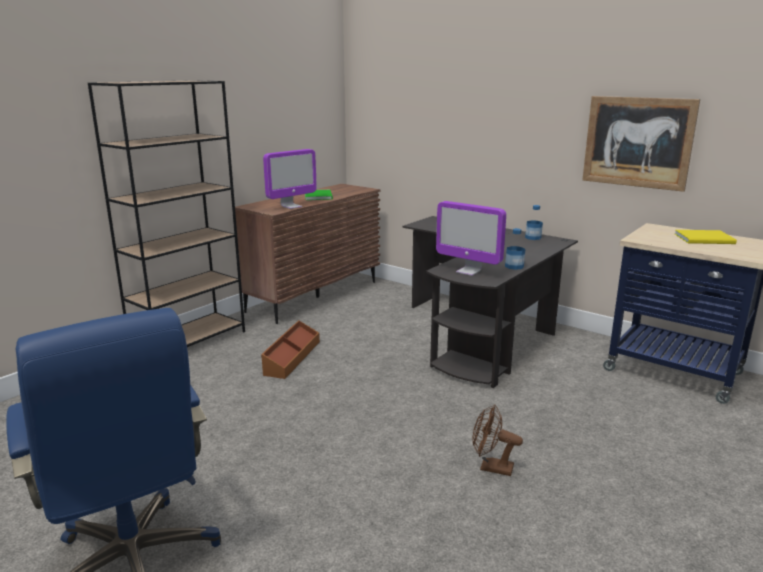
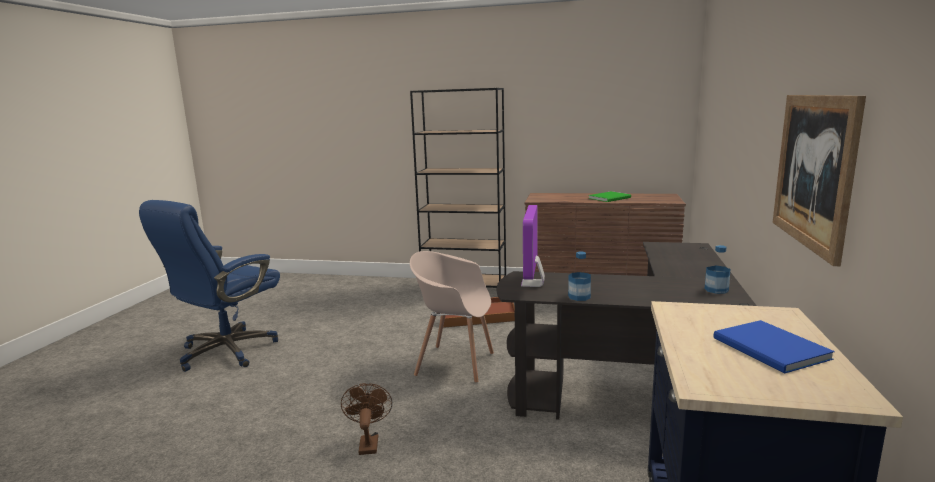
camera: 65 degrees right, 5 degrees down
monitor [263,149,317,209] -> none
yellow book [675,230,737,244] -> blue book [713,320,835,374]
none -> beige chair [410,251,494,382]

